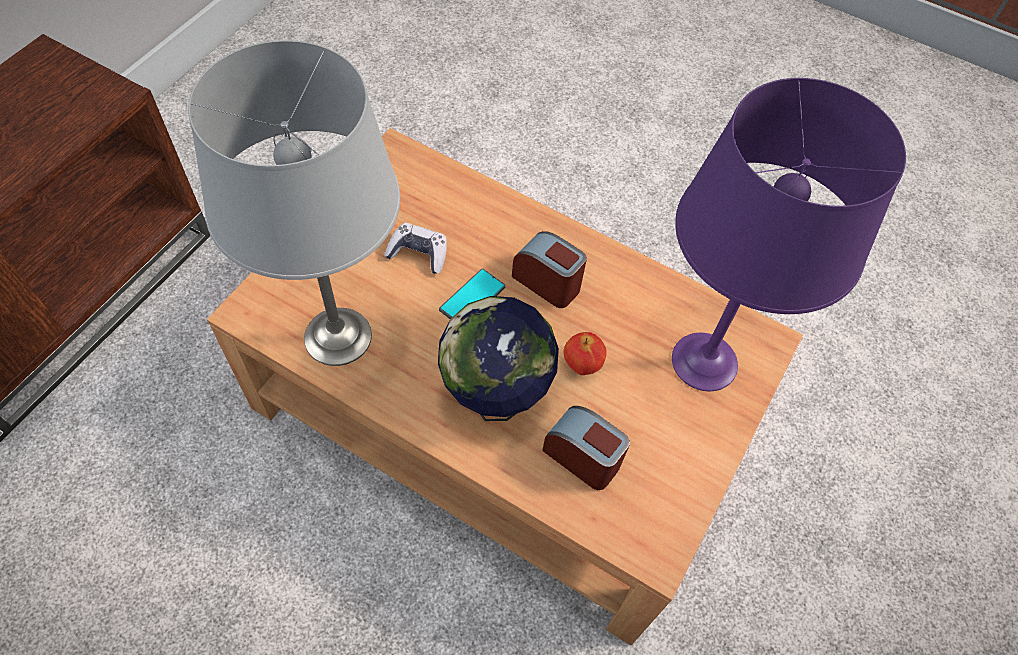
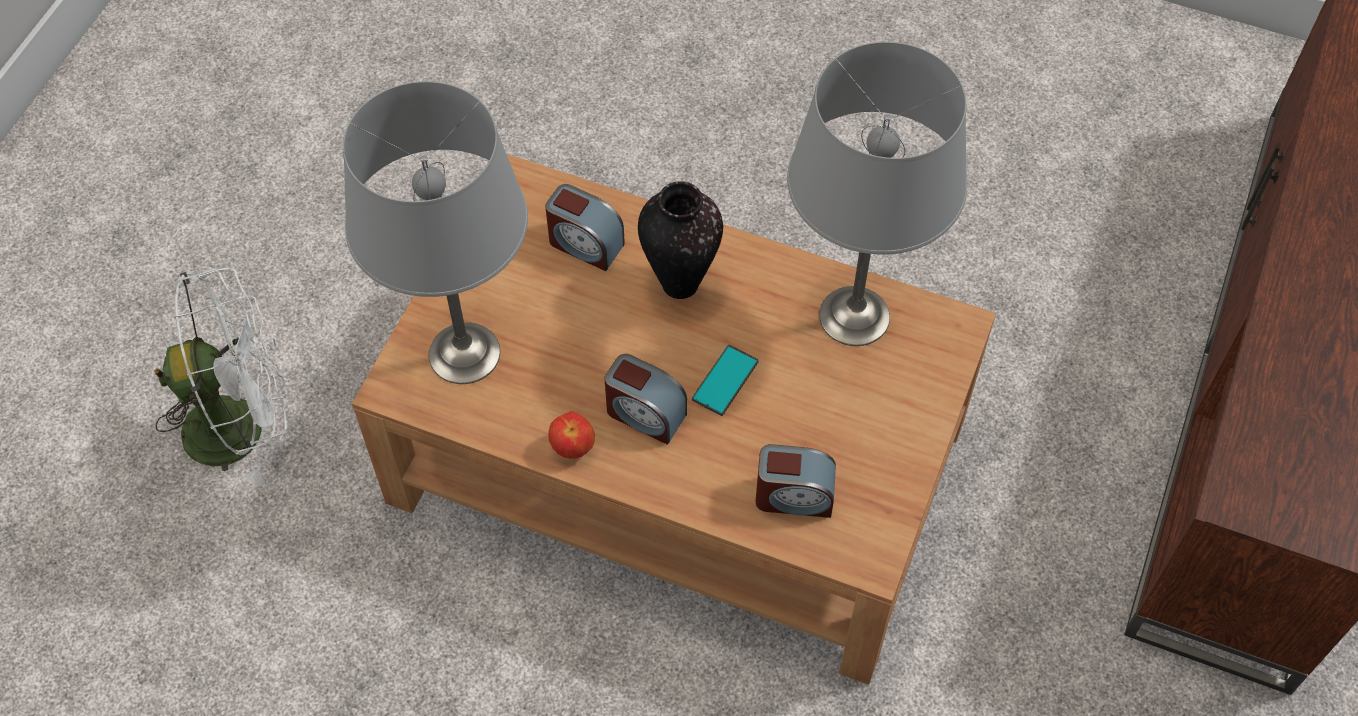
camera: 175 degrees right, 0 degrees up
game controller [384,223,447,274] -> none
globe [438,296,559,421] -> vase [638,181,723,299]
apple [563,332,607,375] -> apple moved to [548,411,595,458]
purple table lamp [672,78,906,391] -> grey table lamp [343,81,528,384]
none -> white fan [154,267,287,487]
none -> alarm clock [756,444,836,518]

